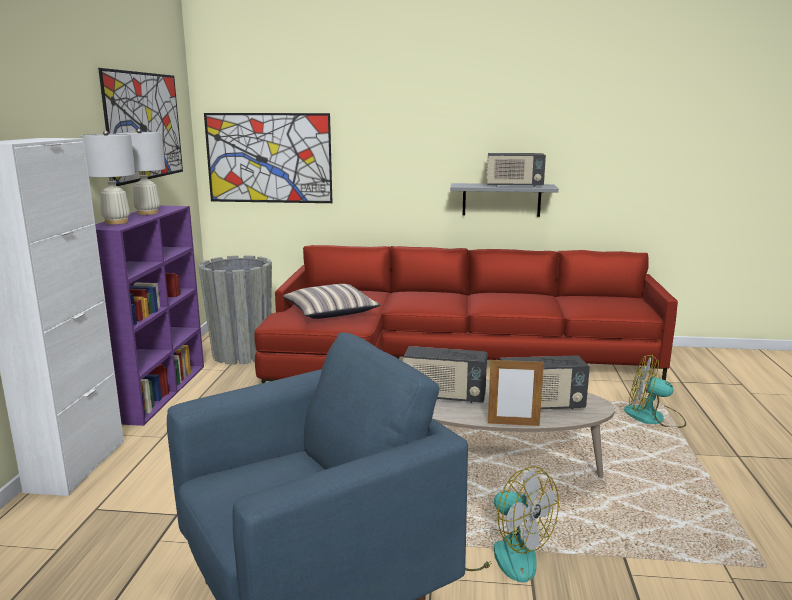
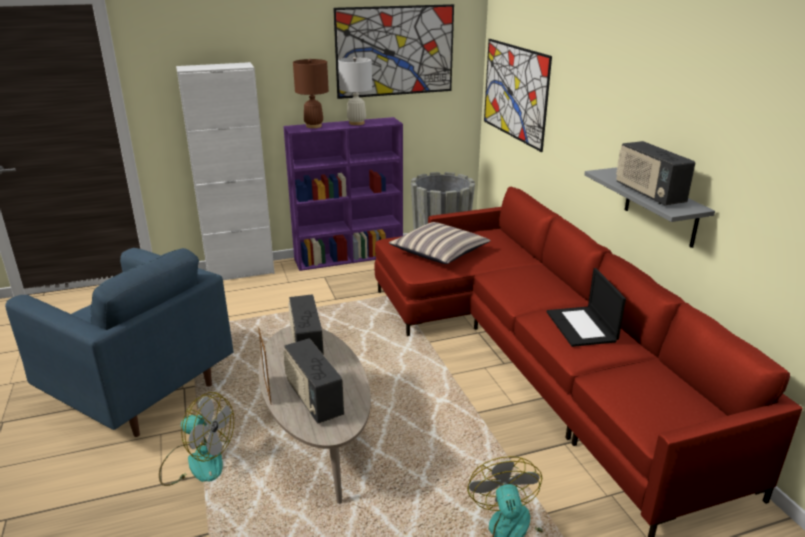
camera: 65 degrees right, 10 degrees up
white table lamp [81,131,135,224] -> brown table lamp [293,59,329,128]
fan [465,466,559,582] -> fan turned 90 degrees counterclockwise [159,392,234,486]
none -> laptop [547,268,626,347]

